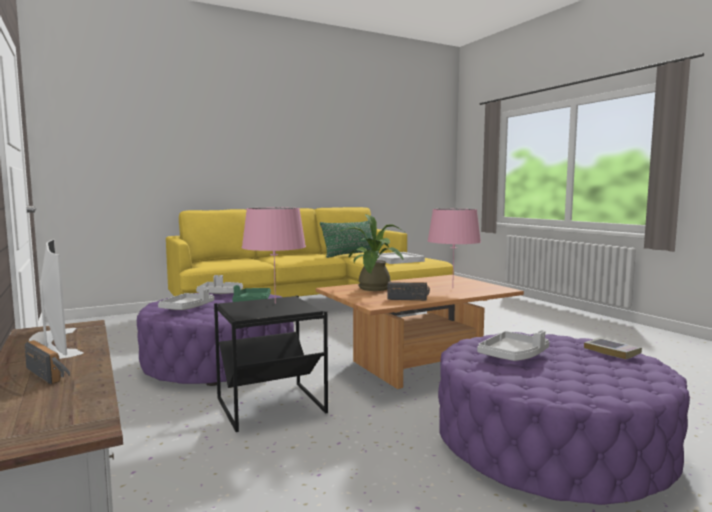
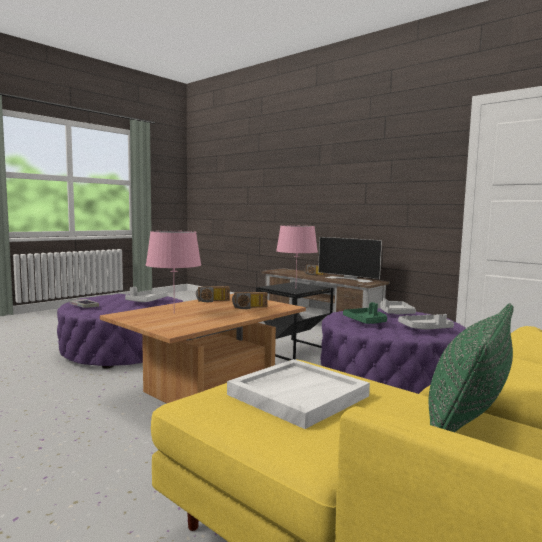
camera: 160 degrees right, 0 degrees up
potted plant [340,214,406,291] -> radio [232,292,268,309]

